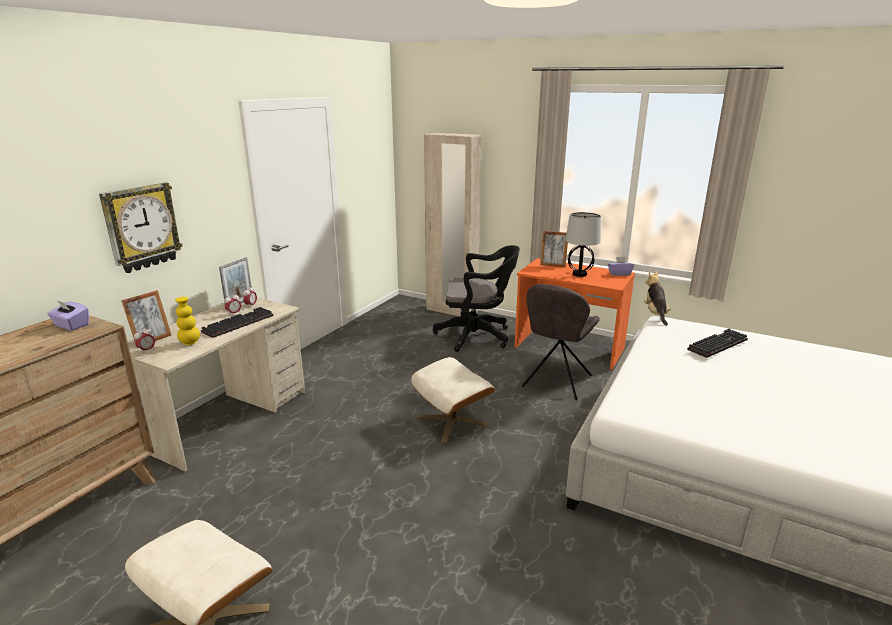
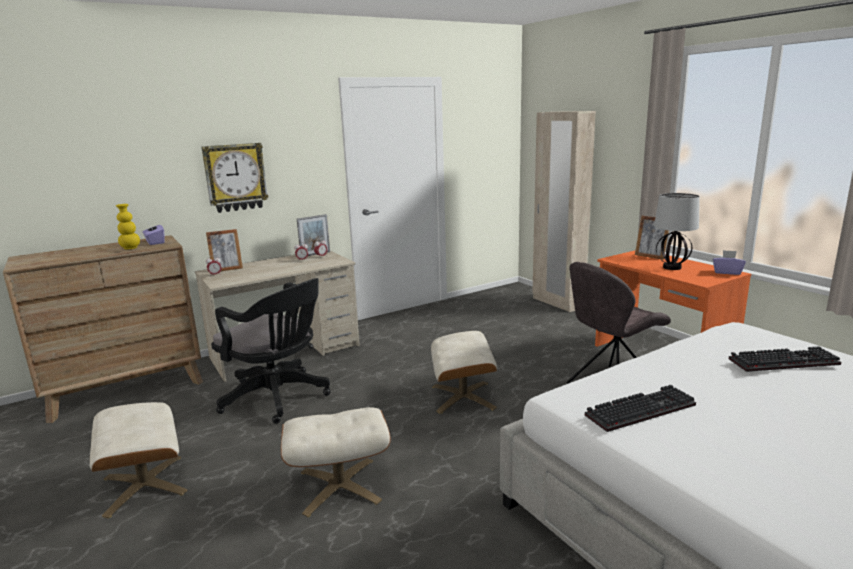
camera: 30 degrees right, 5 degrees down
yellow vase [175,297,200,345] -> yellow vase moved to [116,204,140,249]
keyboard [201,307,273,338] -> keyboard moved to [585,385,696,432]
black office chair [433,245,520,352] -> black office chair moved to [211,278,330,424]
plush toy [644,271,672,326] -> none
none -> beige ottoman [281,407,391,517]

